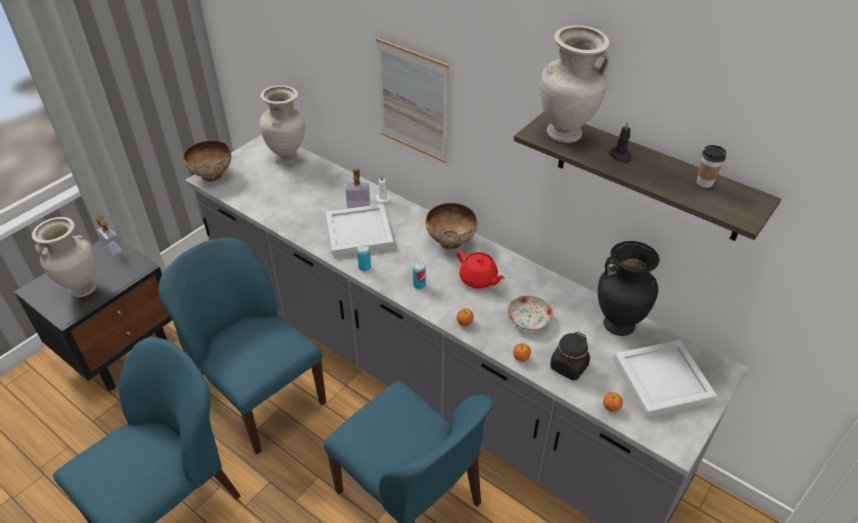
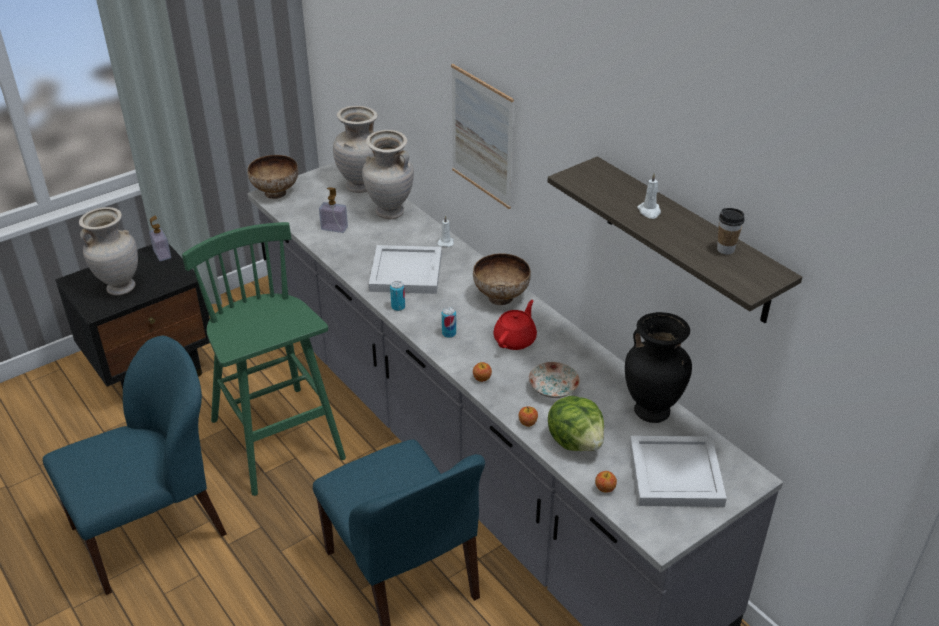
camera: 15 degrees right, 5 degrees down
blue chair [159,238,326,454] -> green stool [182,222,346,496]
soap dispenser [345,169,370,208] -> soap dispenser moved to [319,187,348,233]
red teapot [457,251,505,289] -> red teapot turned 120 degrees counterclockwise [493,300,537,350]
beige vase [540,25,609,143] -> beige vase moved to [362,130,414,219]
black jar [550,332,590,380] -> lettuce [548,396,604,451]
black candle [609,121,631,163] -> white candle [637,173,661,219]

